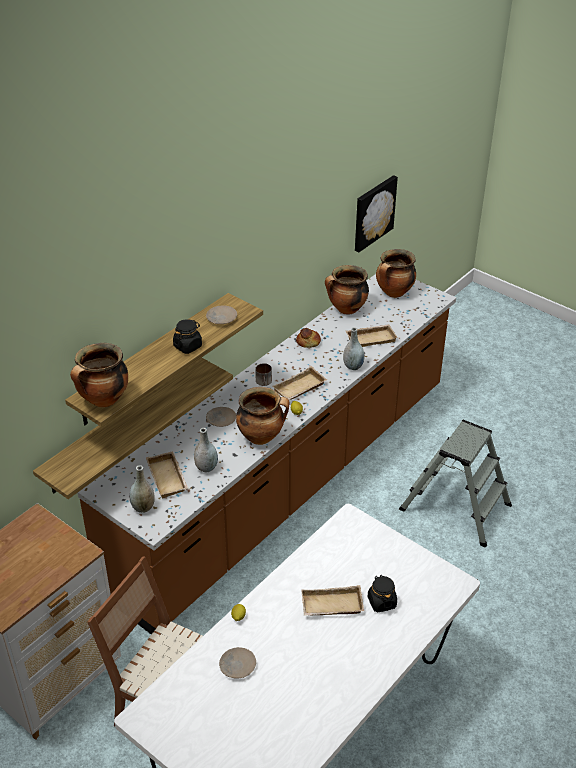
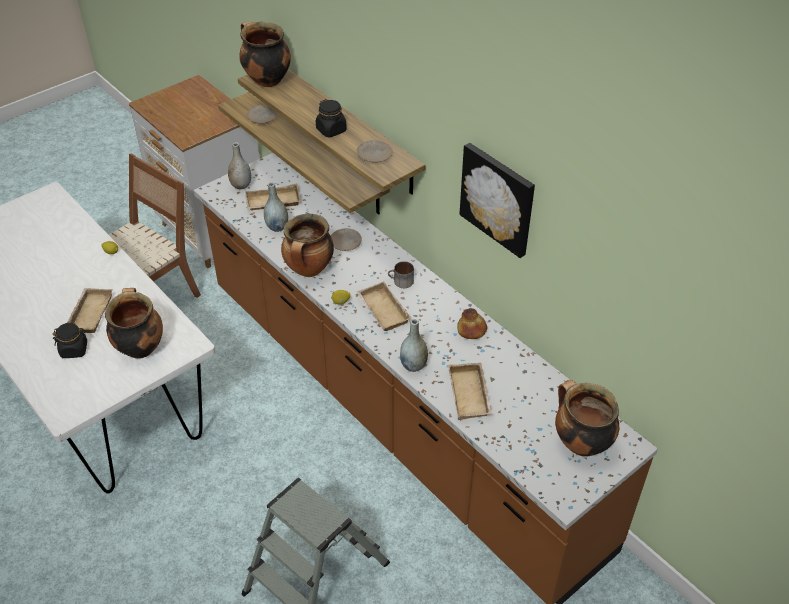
camera: 100 degrees right, 5 degrees up
beige plate [219,647,256,678] -> beige plate moved to [246,105,277,124]
cooking pot [325,265,369,314] -> cooking pot moved to [105,288,163,359]
picture [355,175,398,252] -> picture moved to [460,143,535,258]

